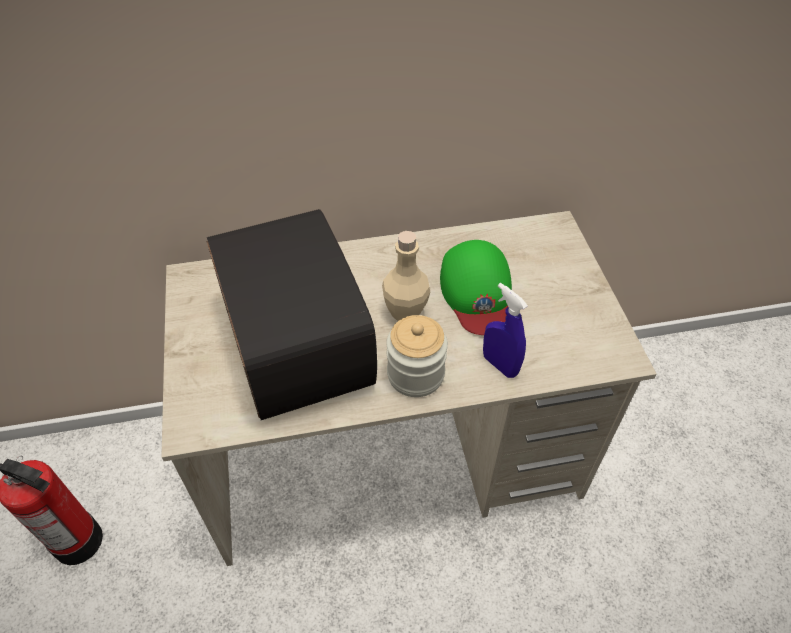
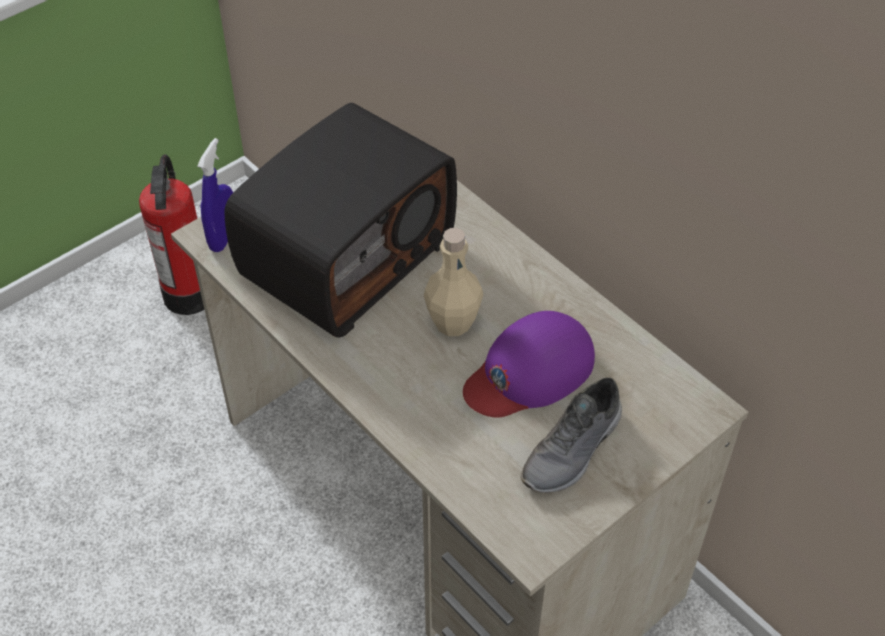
camera: 60 degrees right, 0 degrees up
jar [386,315,448,397] -> none
green cap [440,240,512,335] -> purple cap [463,311,595,418]
blue spray bottle [483,283,528,378] -> blue spray bottle moved to [197,138,233,252]
none -> grey shoe [521,378,622,493]

